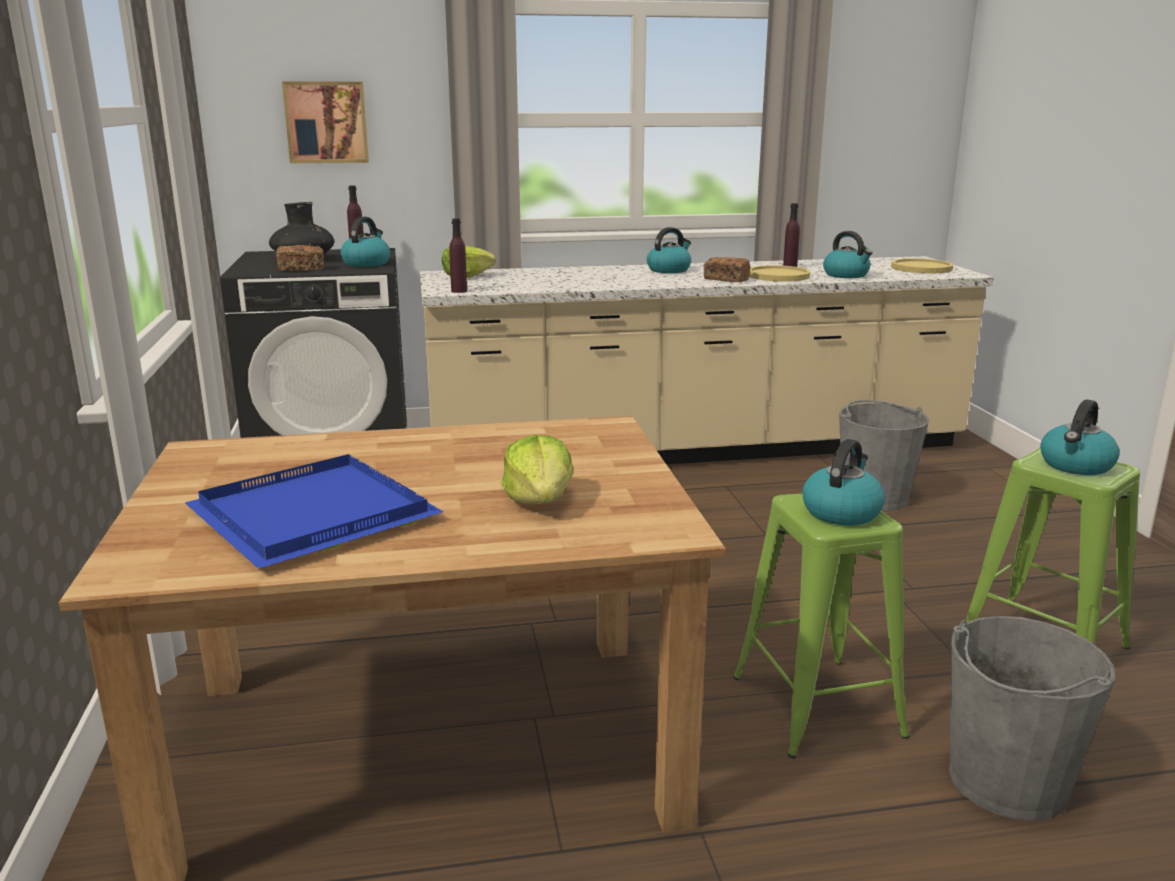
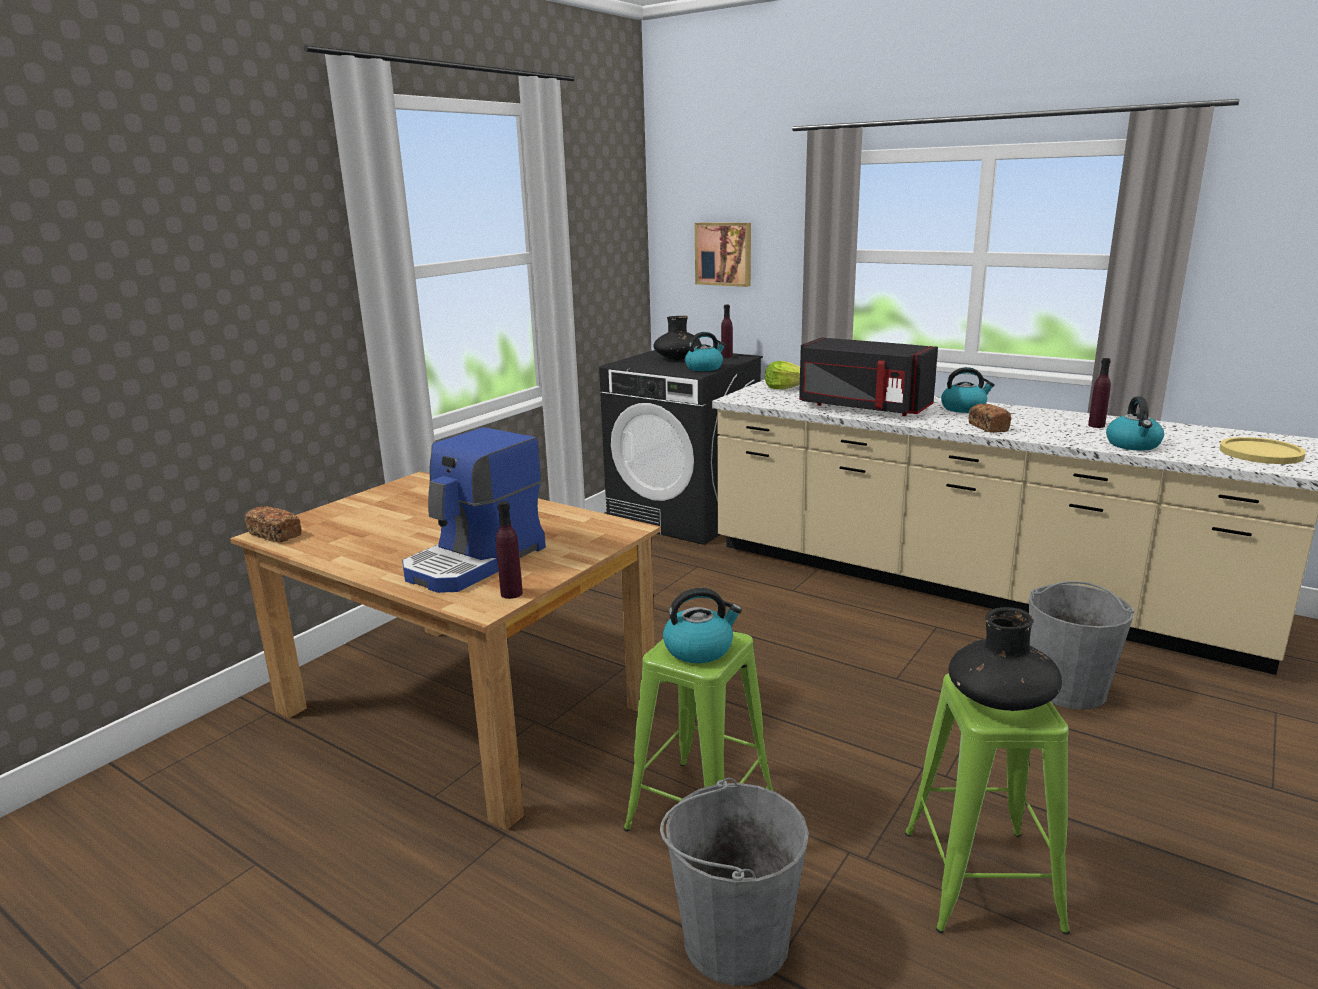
camera: 45 degrees right, 0 degrees up
blue tray [185,454,444,569] -> none
bread [276,245,324,271] -> bread moved to [245,506,301,543]
purple bottle [449,218,467,293] -> purple bottle moved to [496,501,523,599]
lettuce [501,435,573,504] -> coffee machine [402,427,546,593]
yellow plate [749,265,810,282] -> none
kettle [1040,399,1120,475] -> black vase [948,607,1062,711]
none -> black microwave [799,337,938,416]

